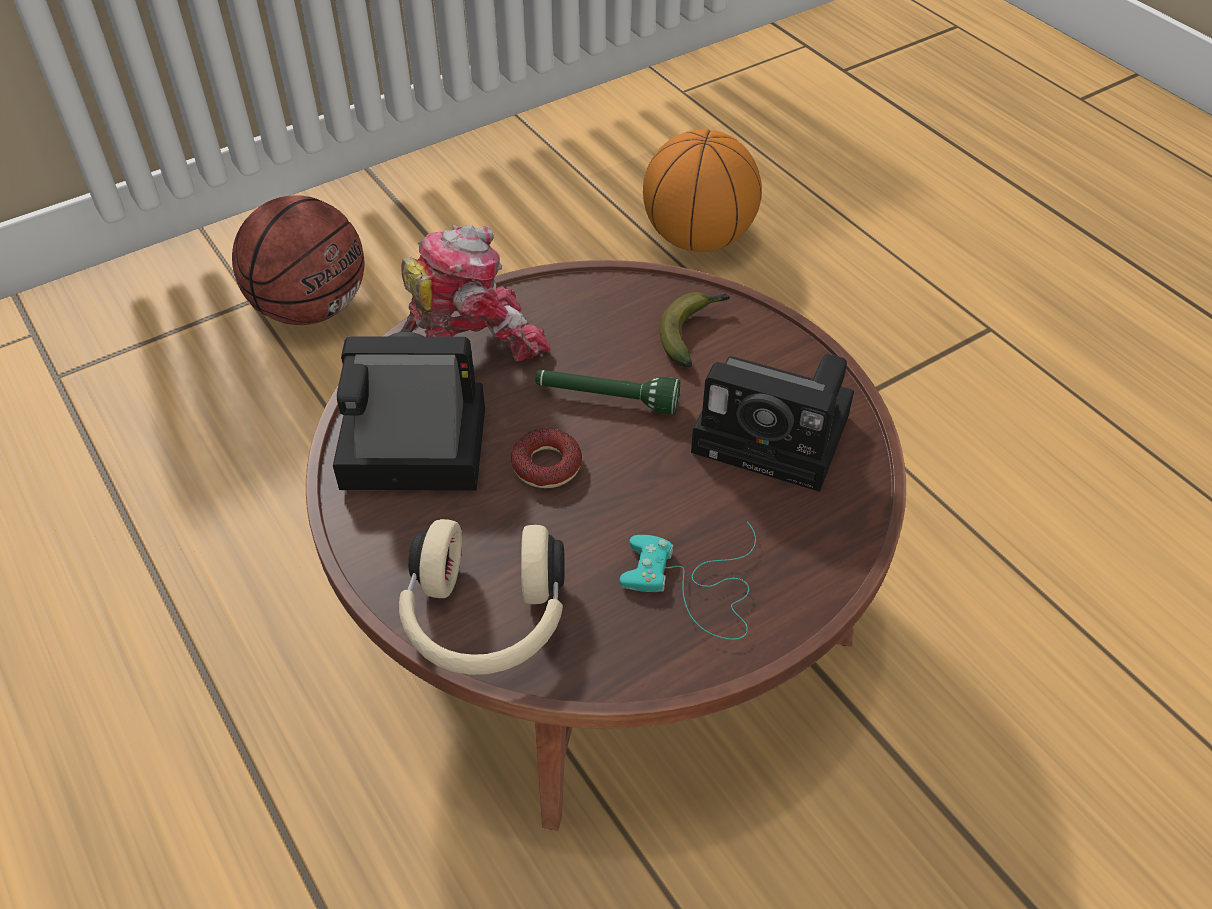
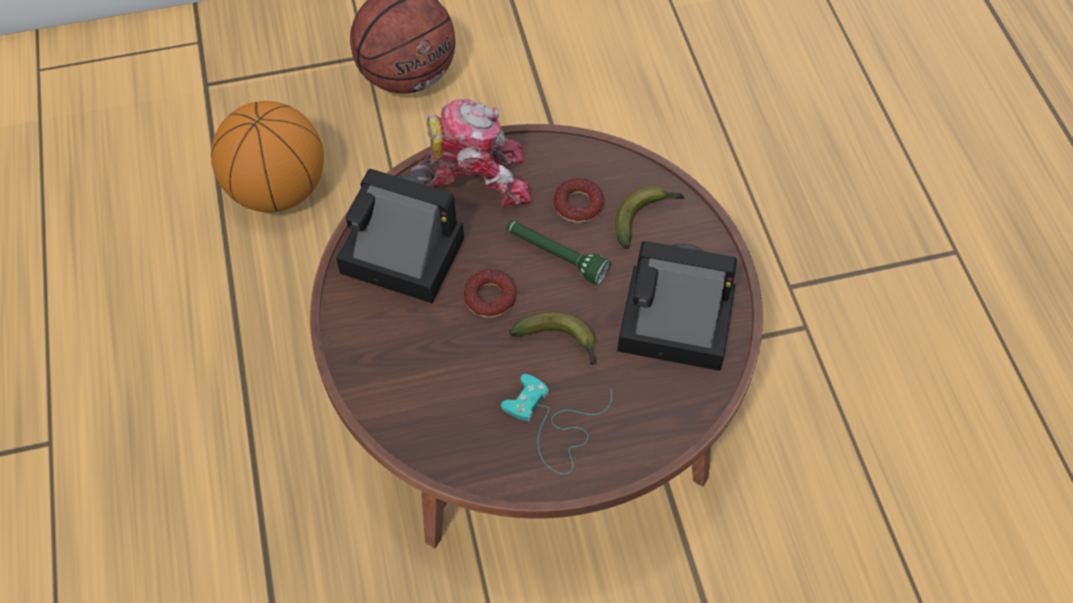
camera: 20 degrees right, 10 degrees up
beige headphones [399,519,565,675] -> none
basketball [643,129,762,252] -> basketball moved to [211,101,324,212]
camera [691,354,854,492] -> camera turned 150 degrees clockwise [617,241,737,371]
none -> banana [509,312,597,365]
none -> donut [553,178,604,223]

